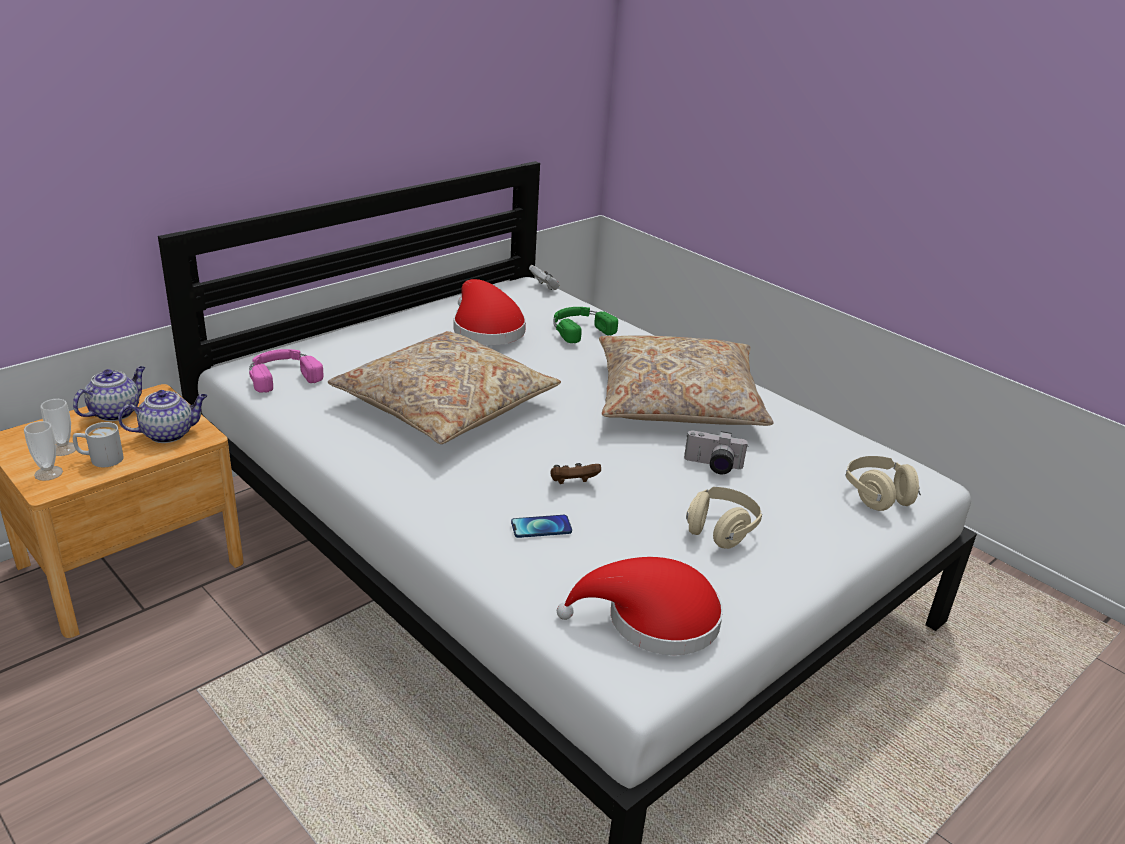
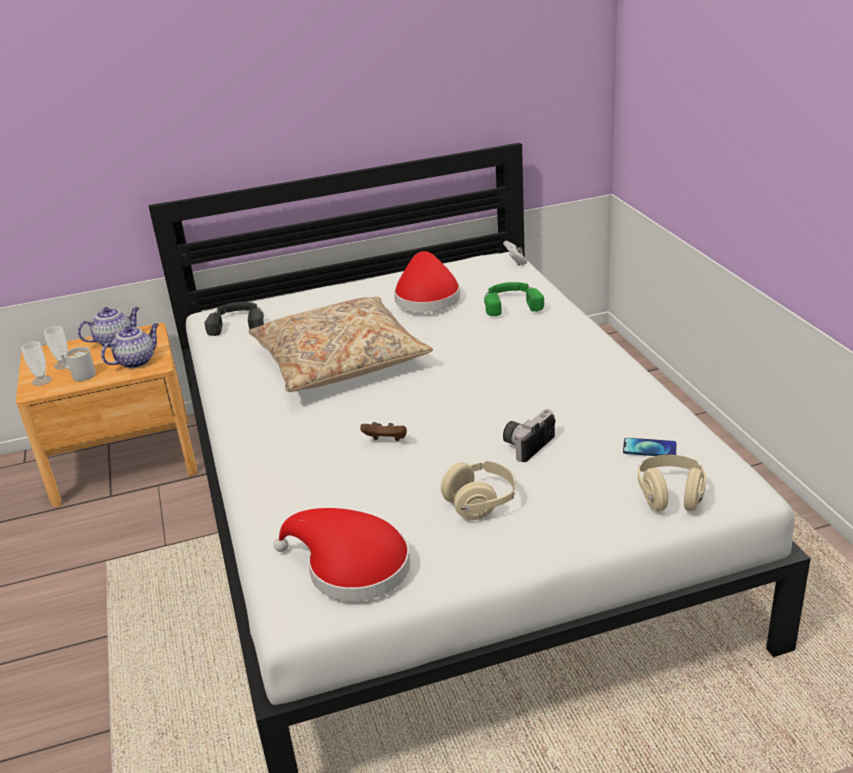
camera: 30 degrees right, 0 degrees up
teapot [118,390,207,443] -> teapot turned 45 degrees counterclockwise [101,324,159,368]
pink headphones [249,349,324,393] -> black headphones [205,302,264,336]
phone [511,515,572,538] -> phone moved to [623,438,677,456]
beige pillow [599,336,774,426] -> none
camera [684,430,748,474] -> camera turned 90 degrees clockwise [503,409,556,462]

